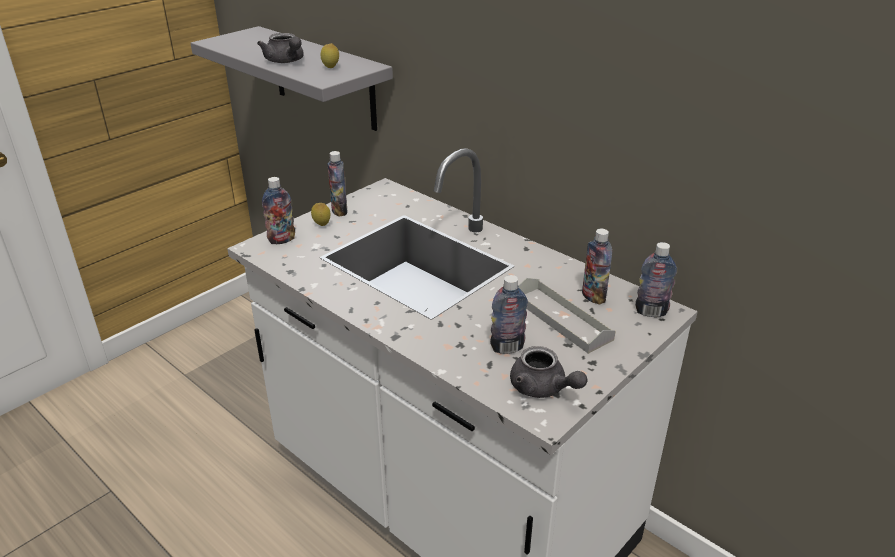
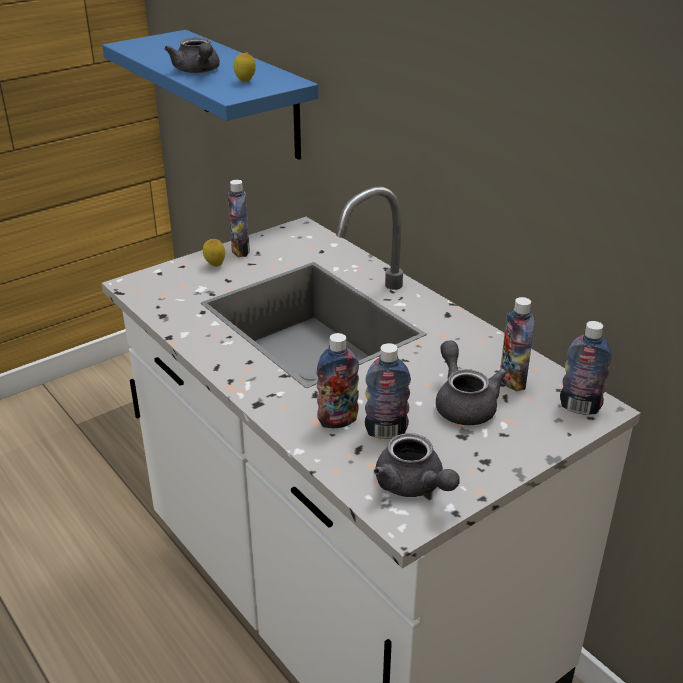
camera: 10 degrees right, 0 degrees up
grey shelf [190,26,393,131] -> blue shelf [102,30,318,160]
bottle [262,177,295,244] -> bottle moved to [316,333,359,428]
grey tray [518,278,615,354] -> grey teapot [436,340,507,425]

